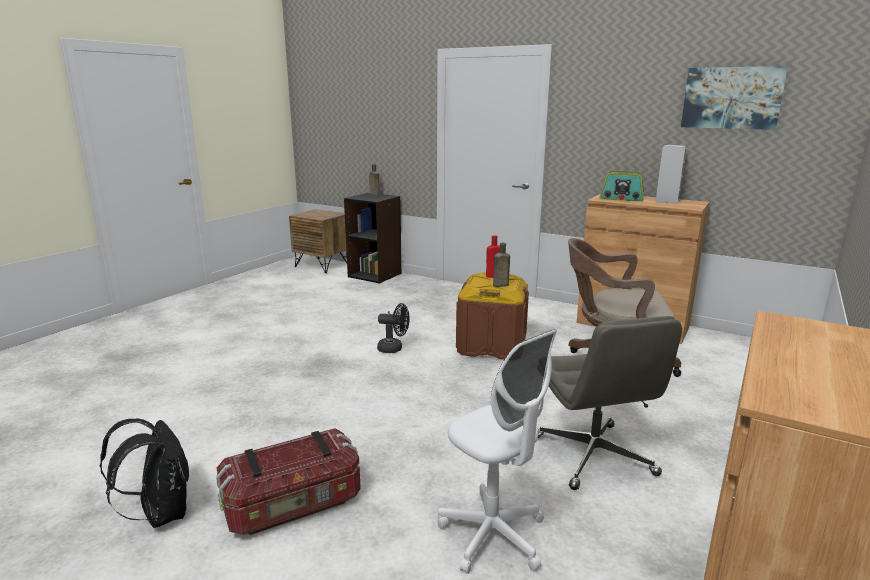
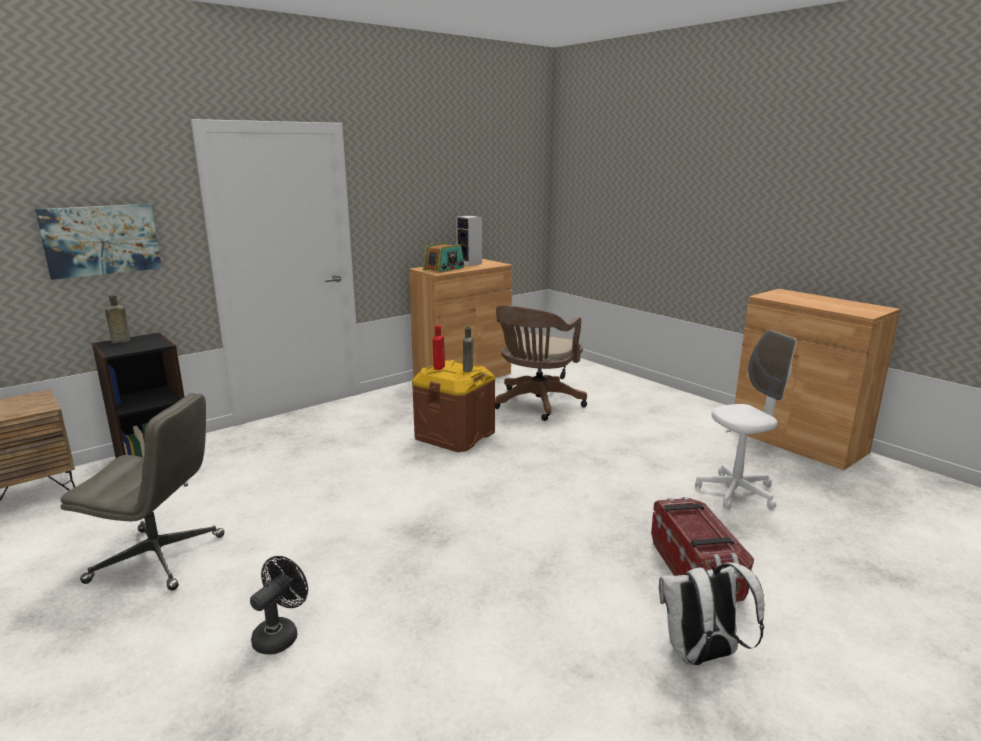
camera: 70 degrees left, 0 degrees up
black backpack [100,419,189,528] -> white backpack [659,562,764,665]
black fan [377,303,410,353] -> black fan moved to [250,556,308,654]
grey office chair [537,316,682,490] -> grey office chair moved to [61,393,224,590]
picture [681,66,788,130] -> picture moved to [35,204,162,280]

